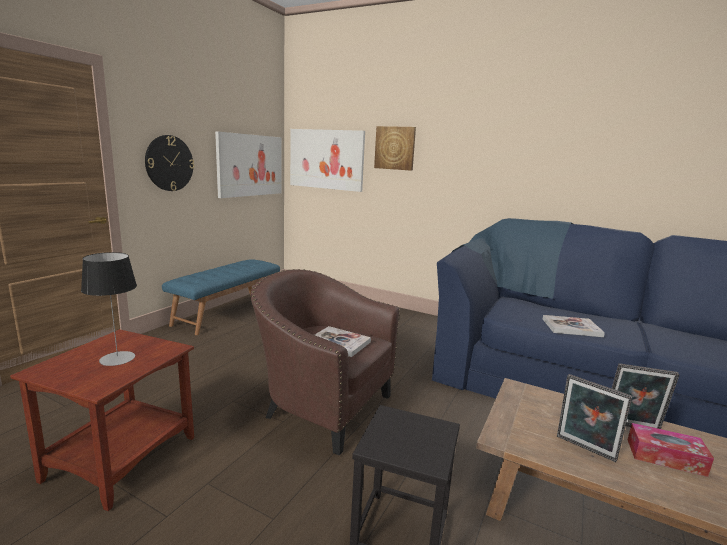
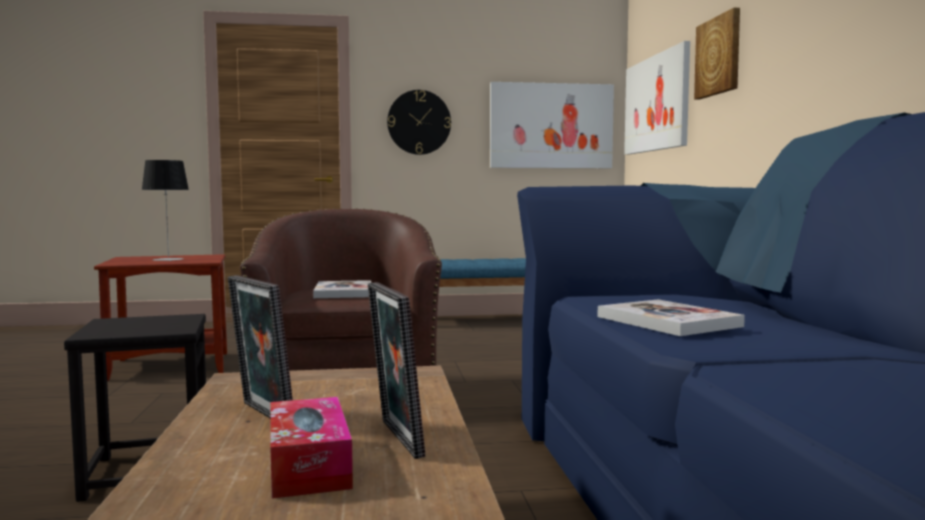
camera: 55 degrees right, 10 degrees down
picture frame [557,374,633,462] -> picture frame turned 45 degrees counterclockwise [228,275,293,419]

